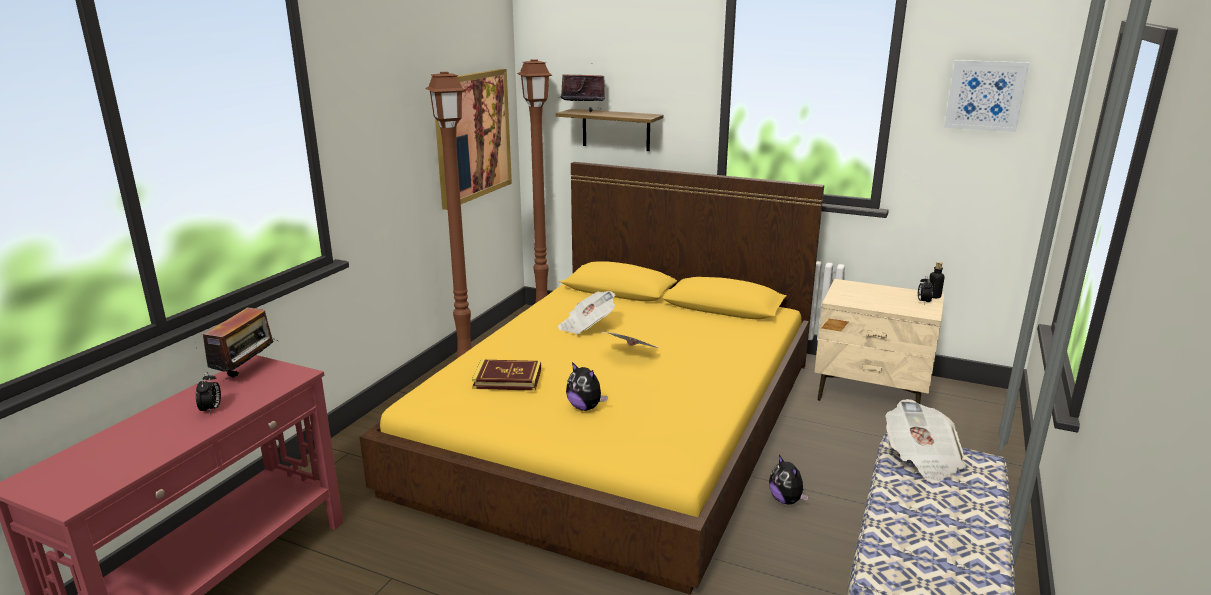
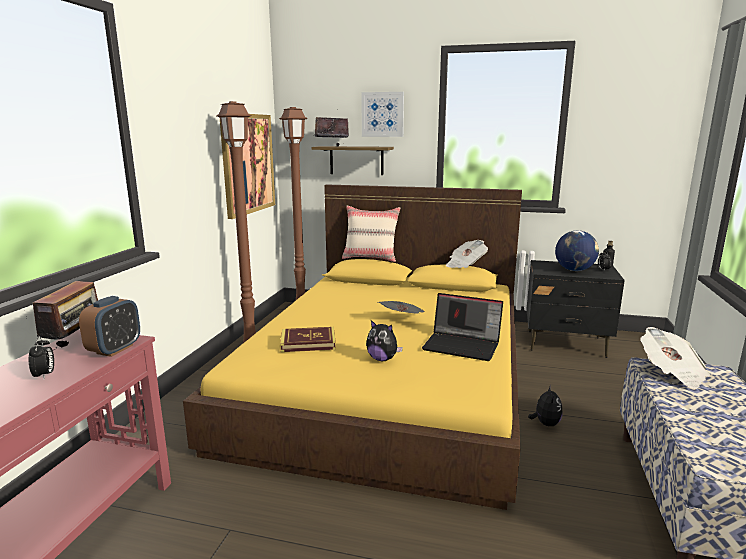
camera: 10 degrees left, 5 degrees down
newspaper [558,291,615,334] -> newspaper moved to [446,240,488,268]
plush toy [769,455,809,505] -> plush toy turned 135 degrees counterclockwise [528,385,562,426]
beige nightstand [814,279,944,404] -> black nightstand [526,260,625,358]
picture [944,60,1029,132] -> picture moved to [361,92,404,137]
none -> alarm clock [79,296,140,357]
none -> beige pillow [342,206,401,262]
none -> laptop [422,293,503,361]
none -> globe [555,230,599,271]

